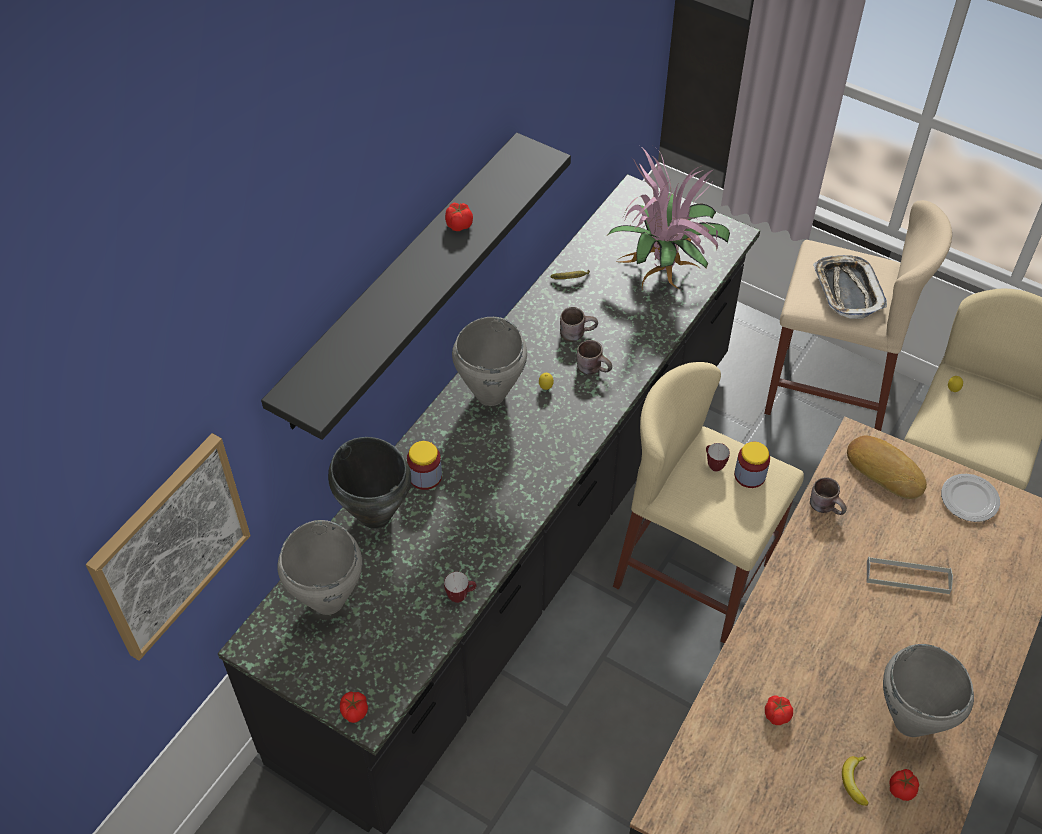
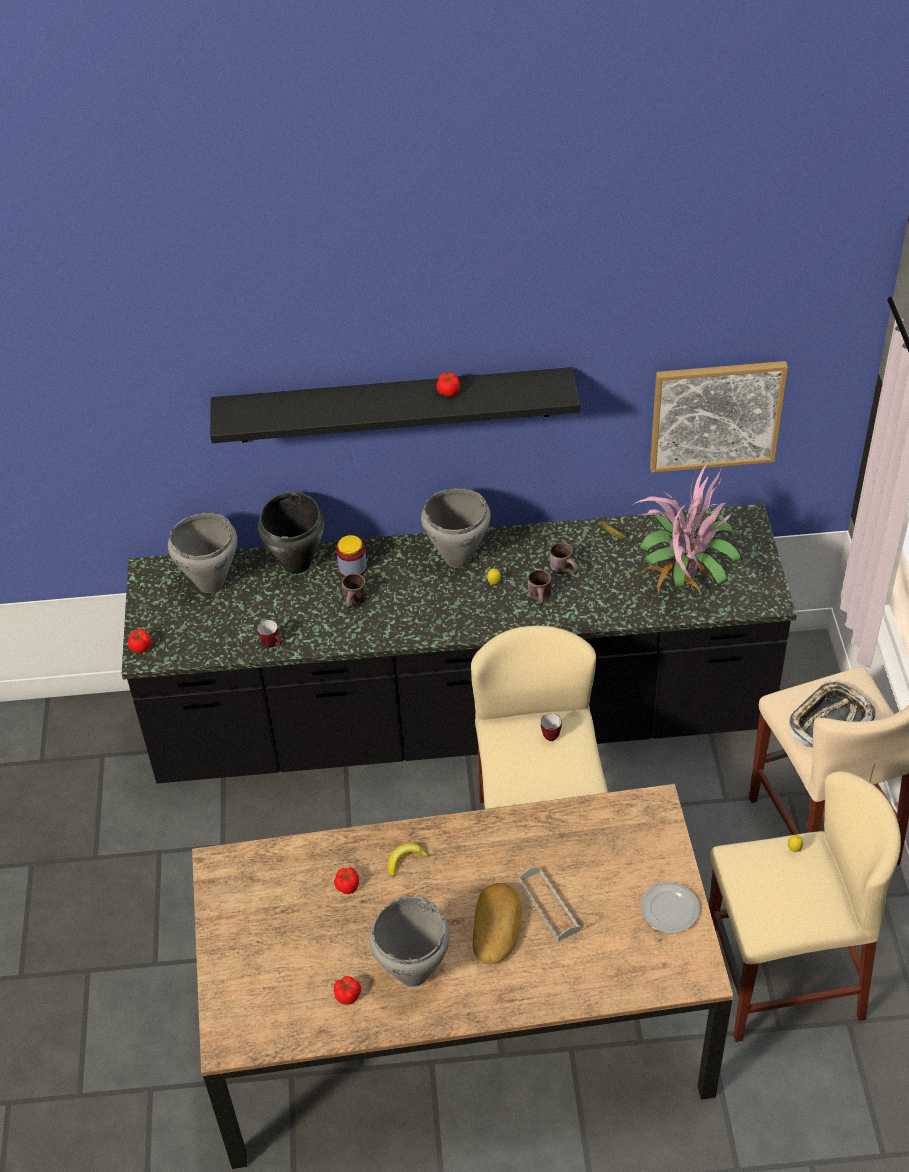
camera: 55 degrees right, 5 degrees down
picture [86,433,251,661] -> picture moved to [650,361,788,473]
jar [734,442,770,488] -> none
brown mug [810,477,847,515] -> brown mug moved to [342,574,366,608]
banana [842,756,869,806] -> banana moved to [388,843,430,877]
bread [847,435,927,499] -> bread moved to [473,883,523,964]

